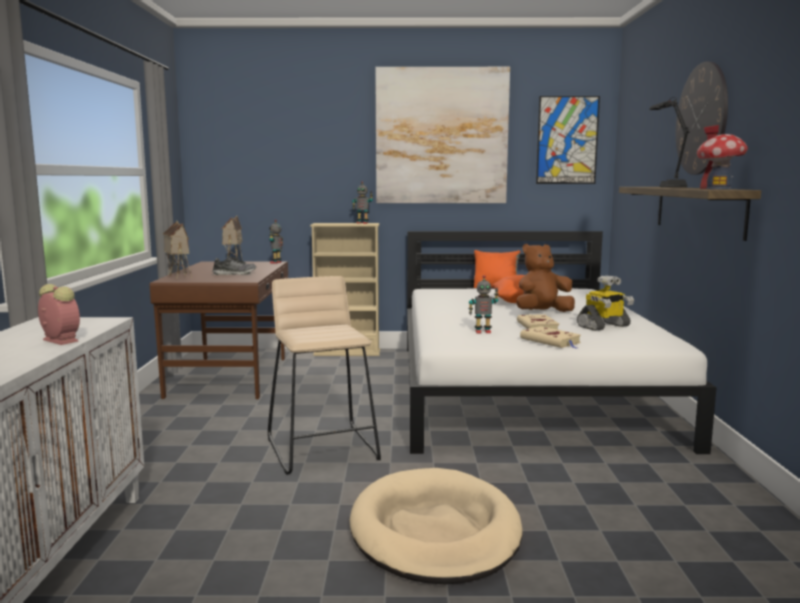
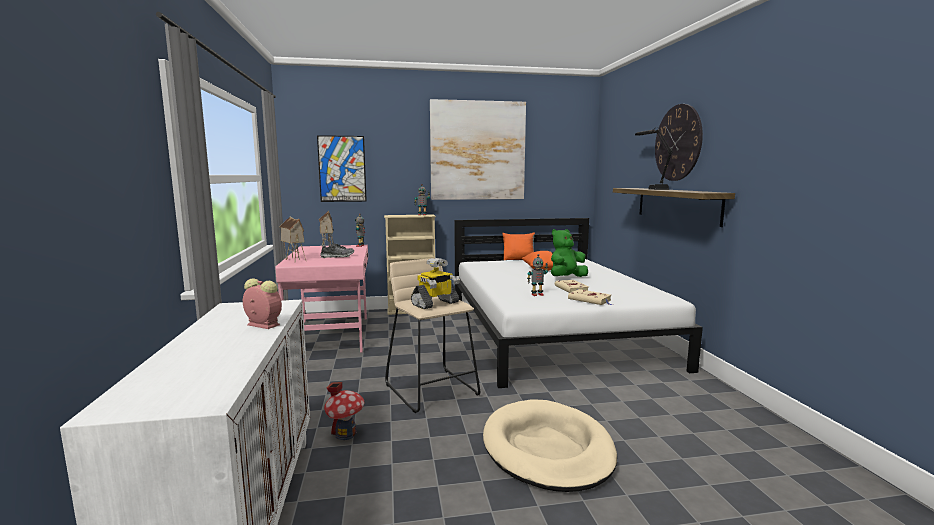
camera: 10 degrees left, 0 degrees up
brown desk [150,261,288,399] -> pink desk [275,245,368,352]
brown plush toy [516,244,575,312] -> green plush toy [551,229,588,277]
picture [536,96,600,184] -> picture moved to [317,135,367,202]
toy robot [577,275,634,331] -> toy robot moved to [411,258,460,309]
toy house [697,125,748,189] -> toy house moved to [324,382,364,440]

